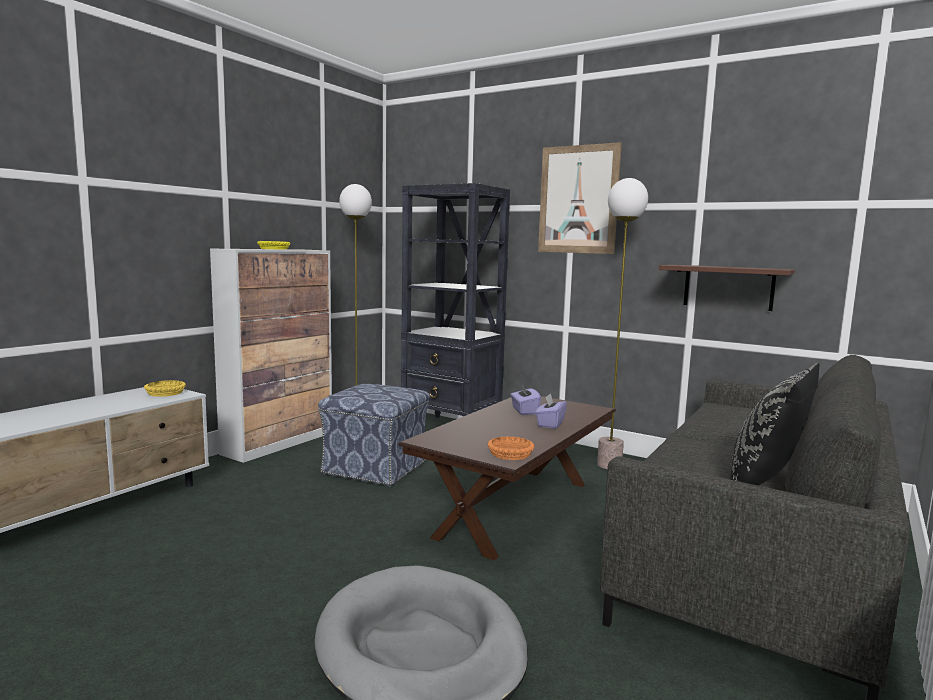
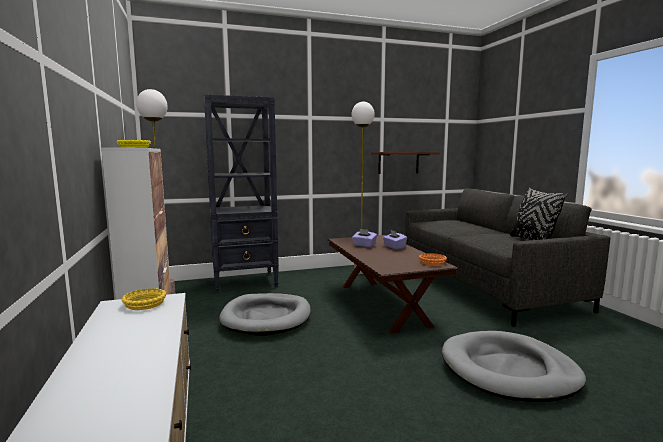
camera: 50 degrees left, 0 degrees up
ottoman [318,384,430,487] -> grey dog bed [219,293,311,336]
picture [538,142,622,254] -> none

